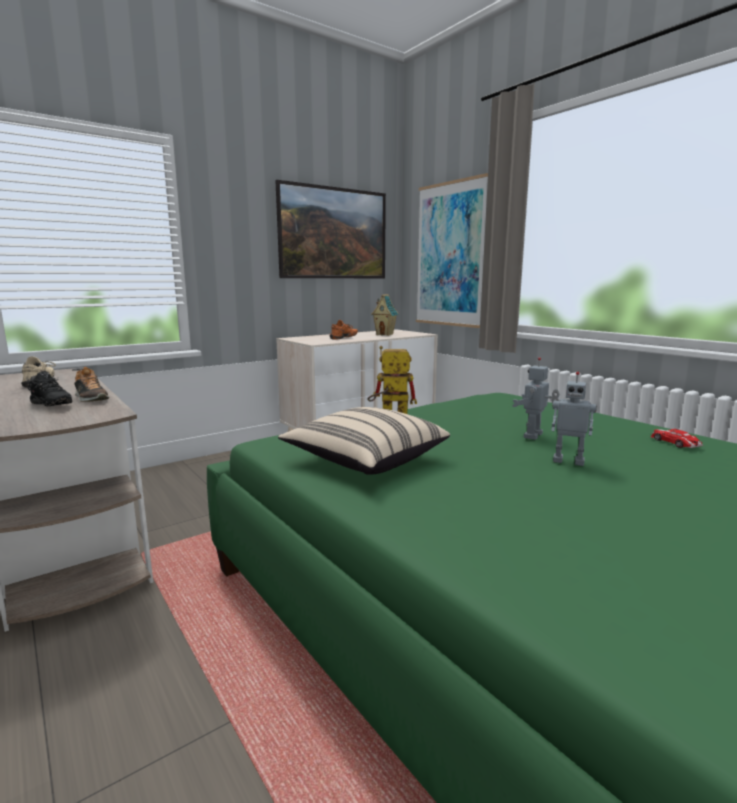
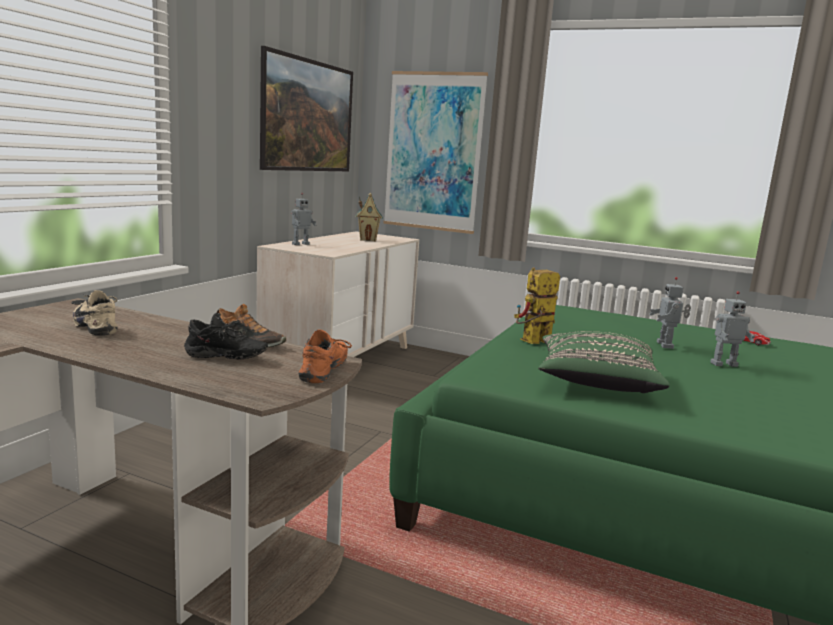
camera: 30 degrees left, 0 degrees up
beige pillow [278,407,450,475] -> green pillow [539,331,670,393]
orange shoe [330,320,358,340] -> orange shoe moved to [299,330,352,383]
none -> toy robot [291,193,316,245]

